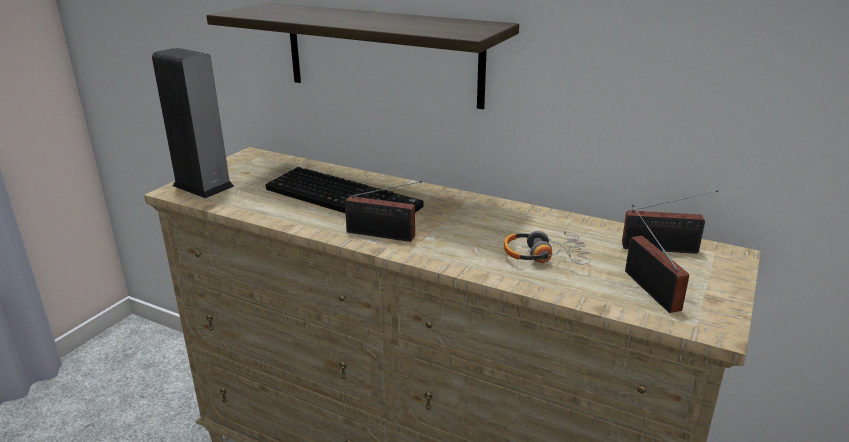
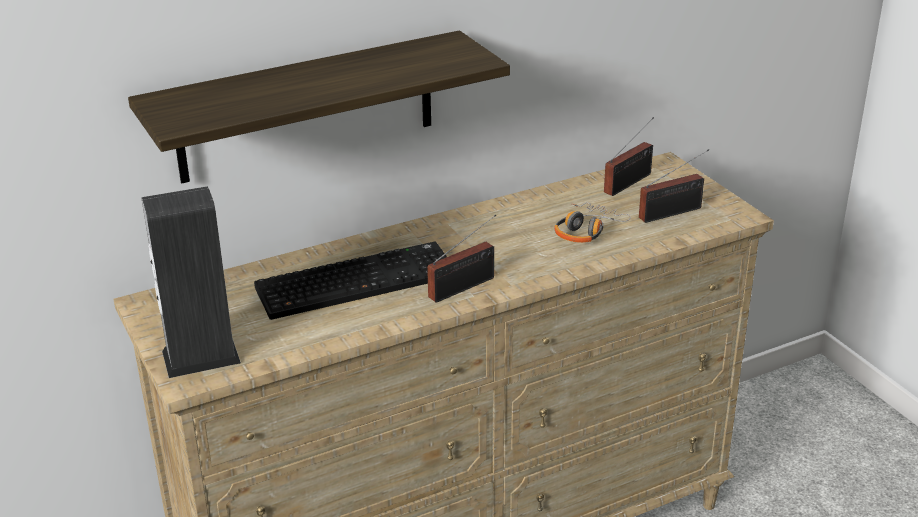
camera: 55 degrees left, 5 degrees up
radio [625,205,689,313] -> radio turned 135 degrees clockwise [639,149,709,223]

